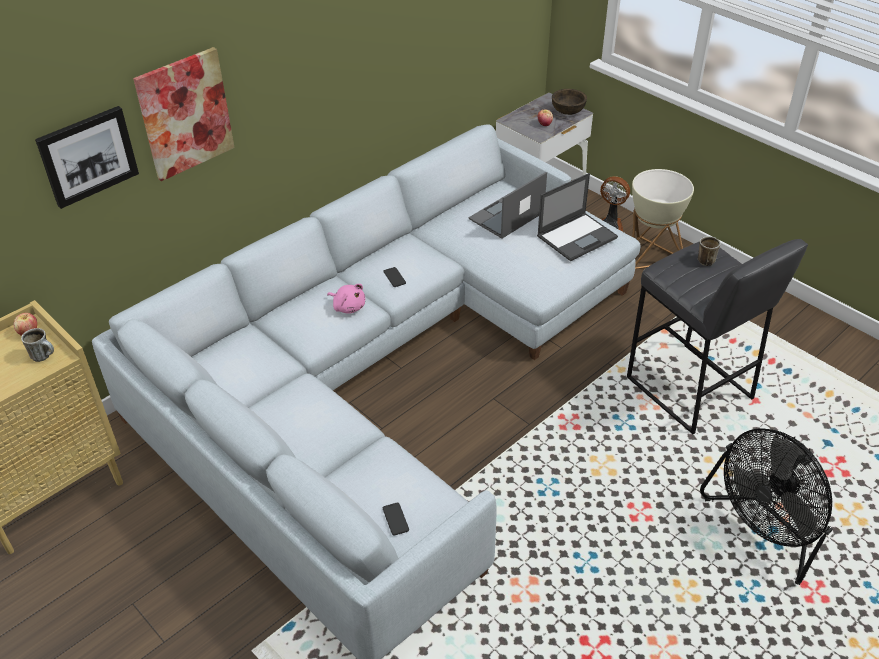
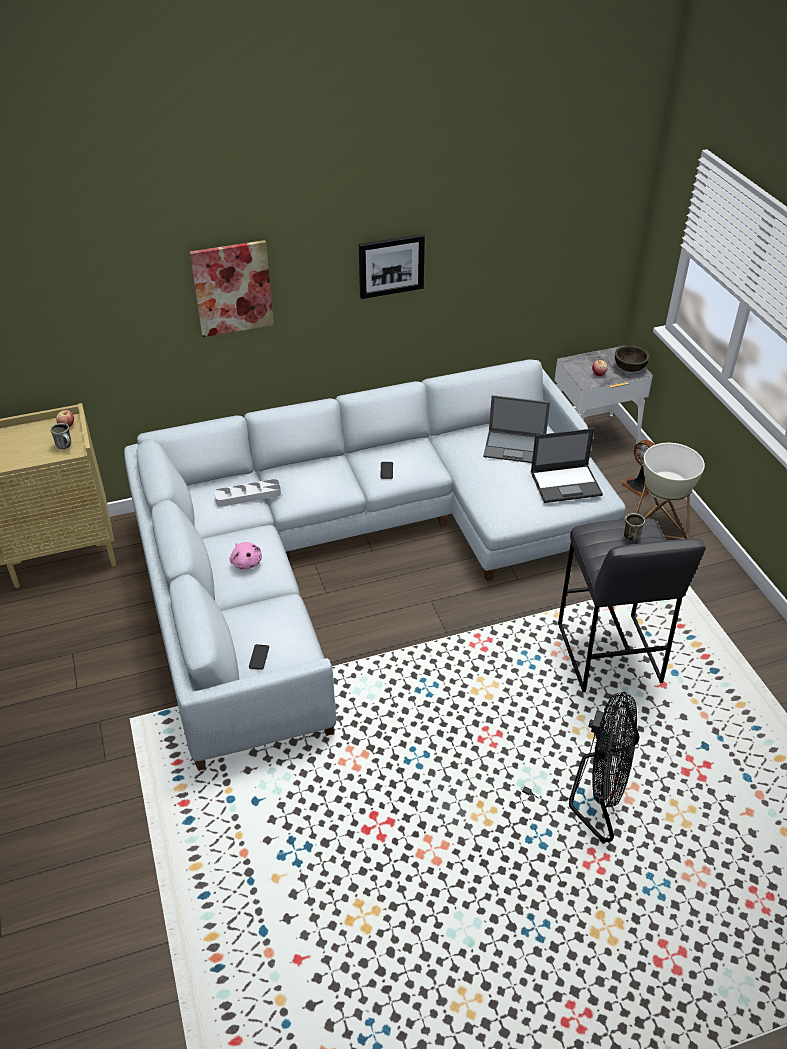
camera: 25 degrees right, 0 degrees up
picture [35,106,139,209] -> picture moved to [359,234,425,299]
pink plush toy [327,284,365,314] -> pink plush toy moved to [230,542,262,570]
laptop [469,172,547,238] -> laptop turned 150 degrees counterclockwise [483,395,550,463]
black fan [700,428,833,585] -> black fan turned 150 degrees counterclockwise [521,692,640,844]
none -> grey tray [214,479,281,507]

